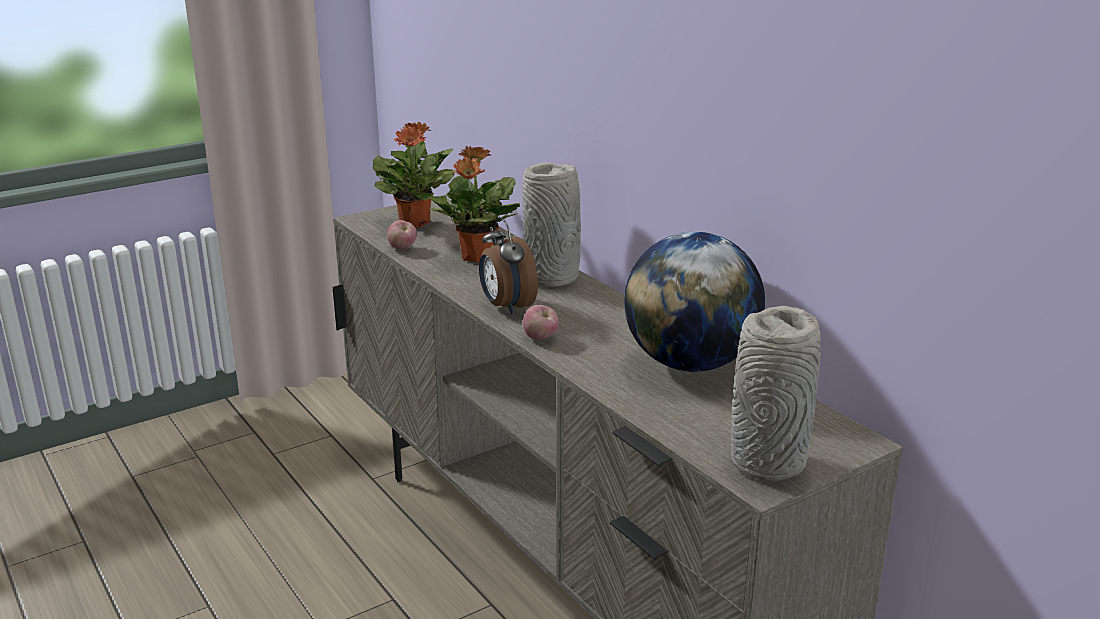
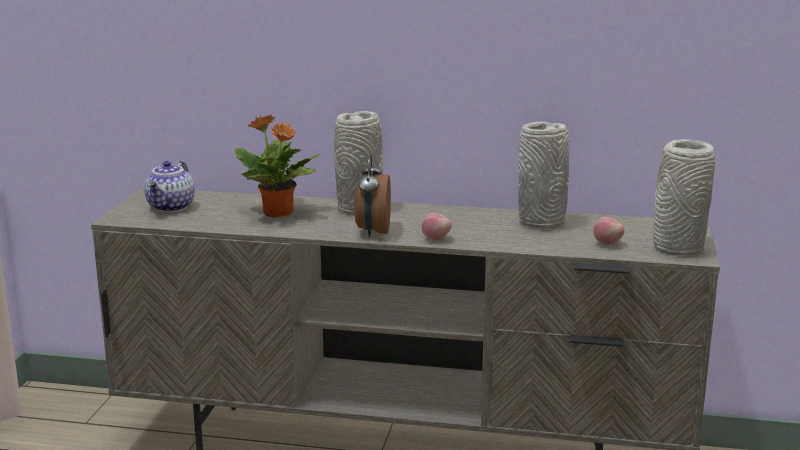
camera: 45 degrees left, 5 degrees down
potted plant [373,122,455,228] -> teapot [144,161,195,212]
apple [387,220,417,249] -> apple moved to [593,217,624,245]
alarm clock [479,217,538,315] -> alarm clock turned 75 degrees clockwise [355,154,391,237]
globe [624,231,765,372] -> grey vase [518,121,570,229]

